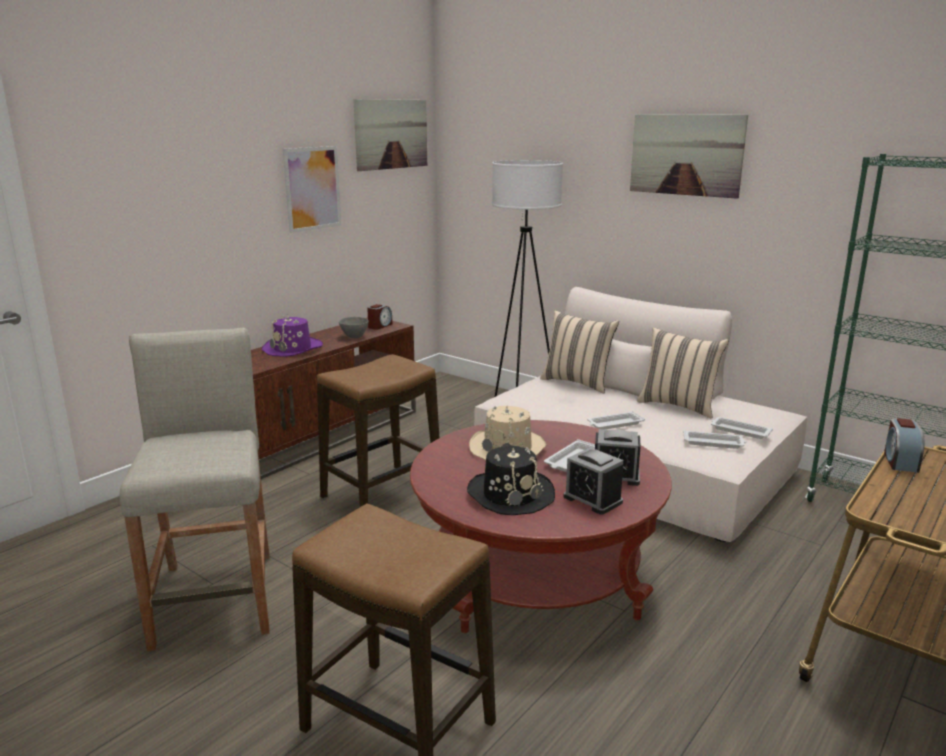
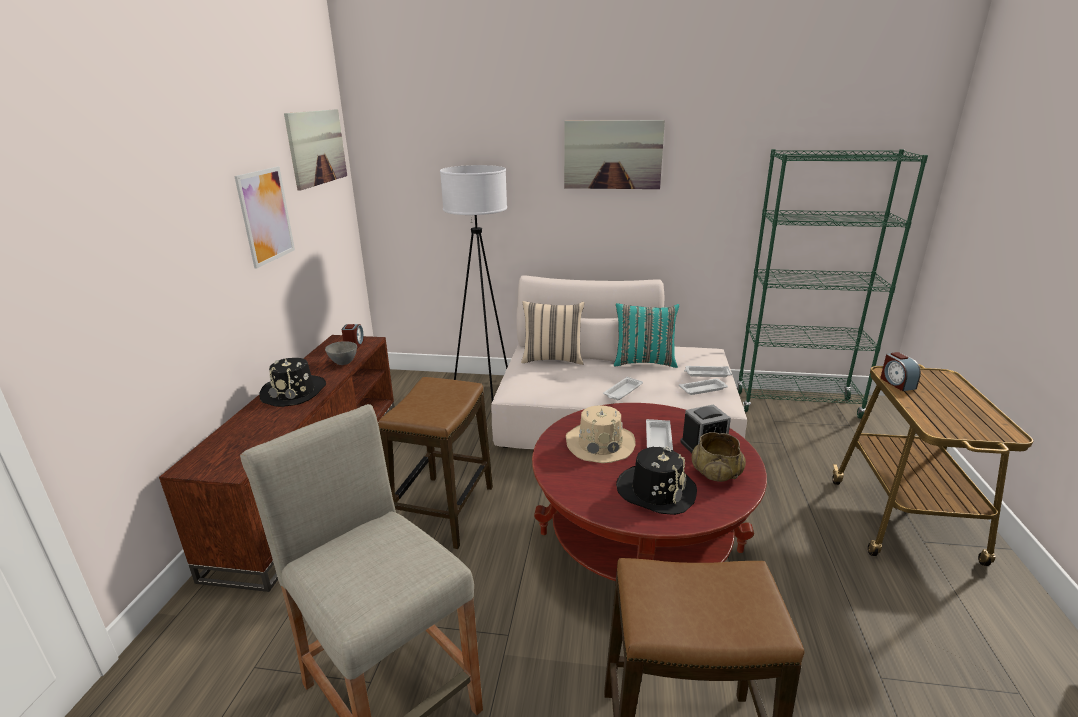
camera: 30 degrees left, 5 degrees up
purple hat [262,315,323,357] -> black hat [259,358,326,407]
alarm clock [563,447,623,515] -> beige bowl [692,432,746,482]
beige pillow [637,328,729,419] -> turquoise pillow [614,303,679,368]

